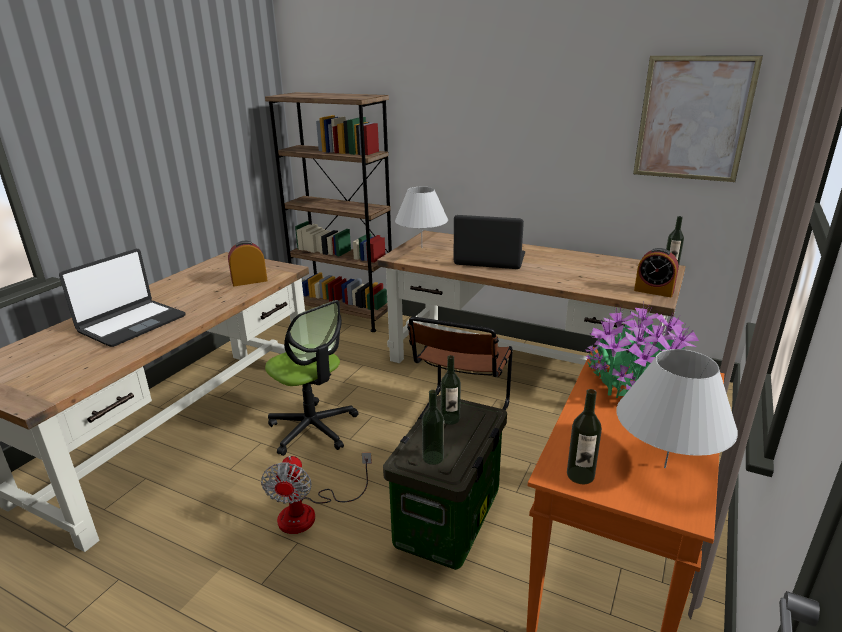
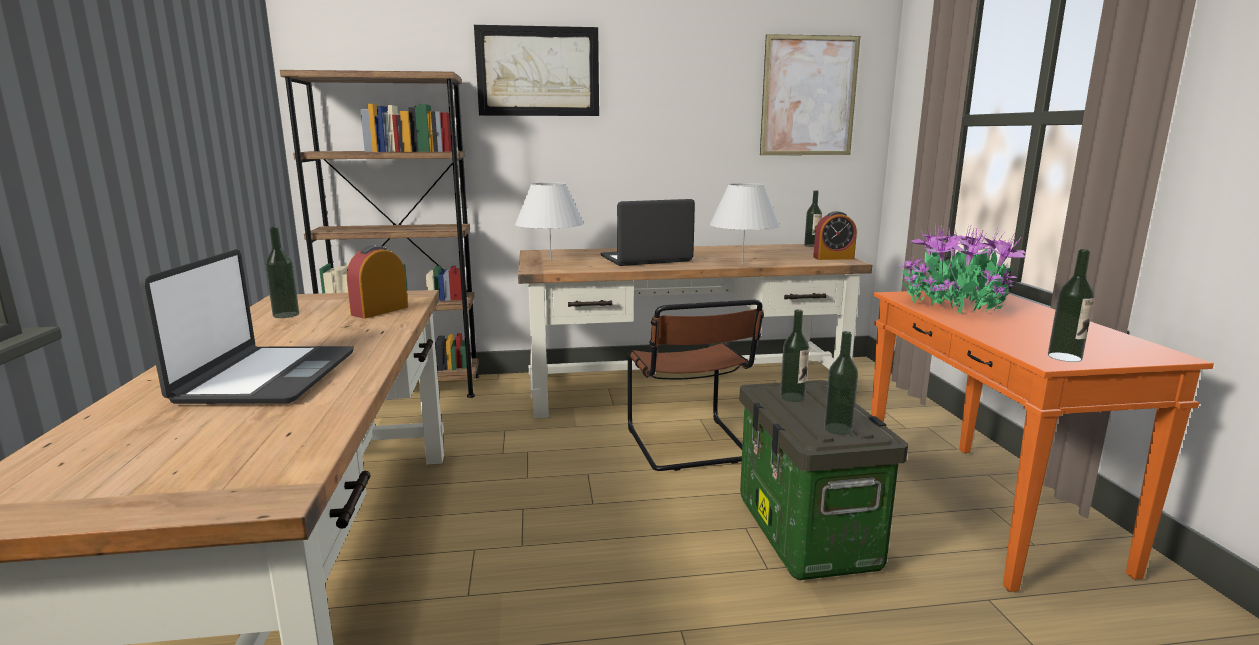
camera: 35 degrees left, 10 degrees down
fan [261,453,372,534] -> none
office chair [265,300,358,456] -> none
white table lamp [616,349,738,468] -> white table lamp moved to [709,183,780,263]
none -> bottle [265,227,299,318]
none -> picture [474,25,599,116]

